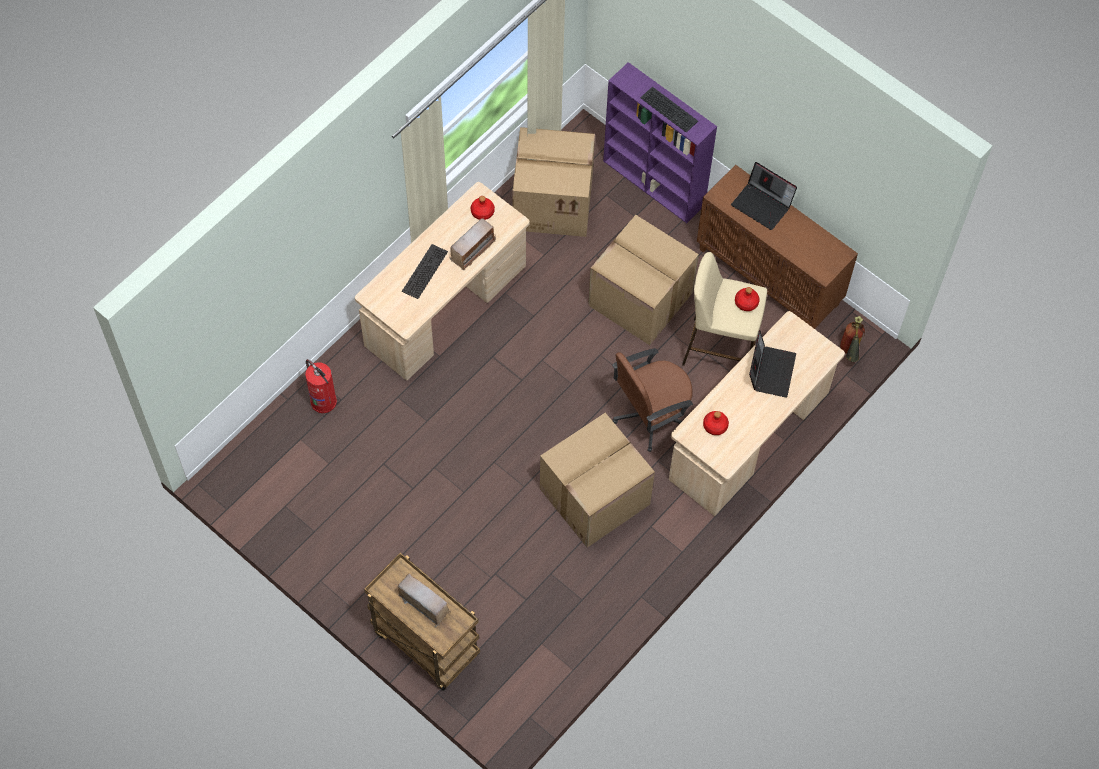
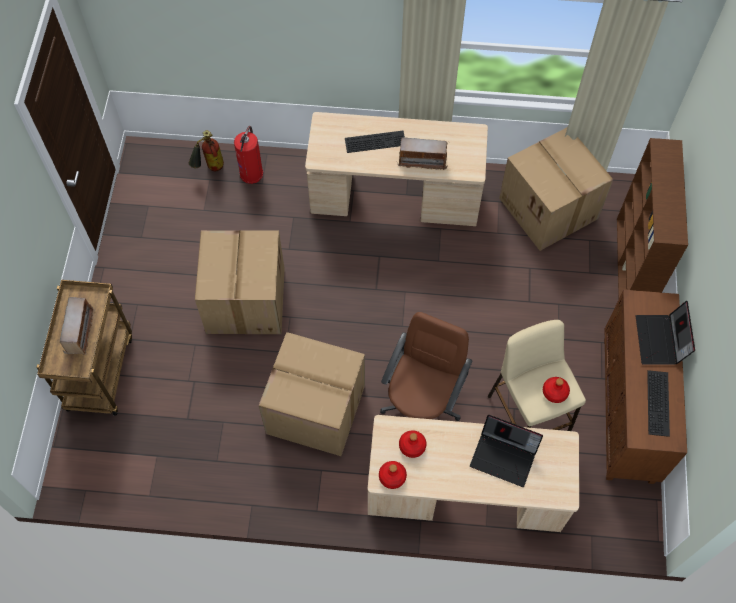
camera: 55 degrees right, 0 degrees up
red bottle [471,196,495,220] -> red bottle moved to [379,461,407,489]
cardboard box [588,215,699,345] -> cardboard box moved to [195,230,285,334]
purple bookcase [603,62,717,223] -> brown bookcase [617,138,688,298]
brown office chair [612,348,693,452] -> brown office chair turned 90 degrees clockwise [380,312,473,421]
keyboard [640,87,698,133] -> keyboard moved to [647,370,670,437]
laptop [749,330,796,398] -> laptop turned 45 degrees clockwise [470,415,543,487]
fire extinguisher [840,316,865,362] -> fire extinguisher moved to [189,130,224,171]

